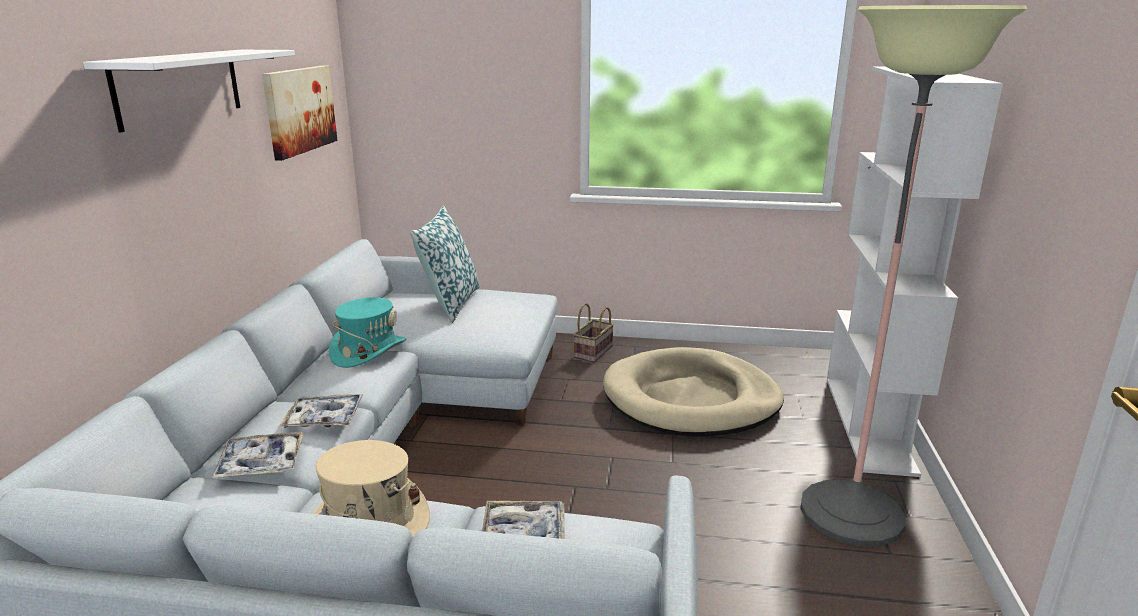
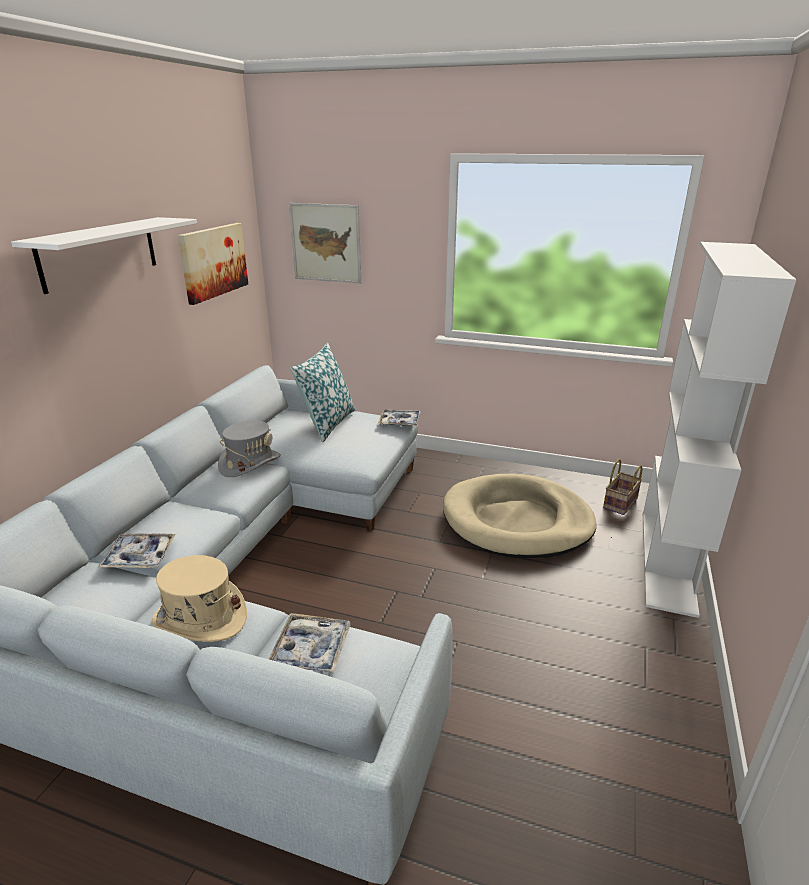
camera: 10 degrees right, 5 degrees up
tray [279,394,363,428] -> tray moved to [378,410,421,427]
turquoise hat [328,297,406,368] -> grey hat [218,420,281,477]
basket [573,303,614,362] -> basket moved to [603,459,643,515]
floor lamp [800,5,1027,547] -> none
none -> picture [289,203,362,284]

